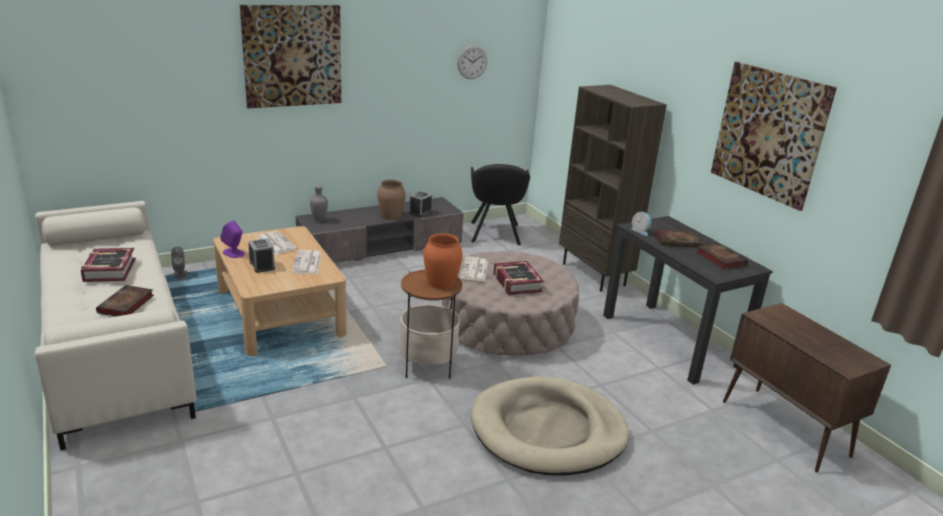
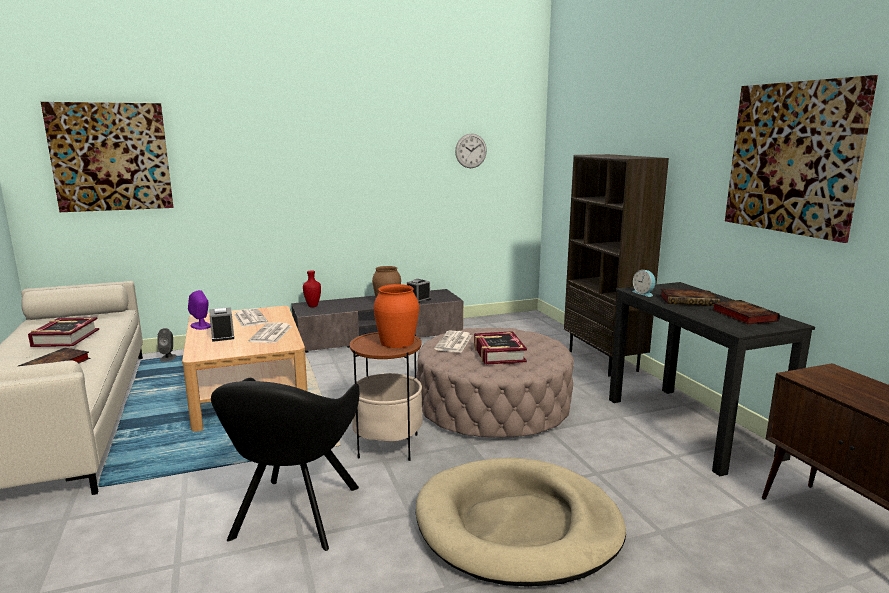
camera: 10 degrees right, 10 degrees down
picture [240,5,341,108] -> picture moved to [41,102,174,212]
grey vase [310,186,328,222] -> red vase [303,271,321,307]
black armchair [471,164,530,245] -> black armchair moved to [211,378,360,551]

